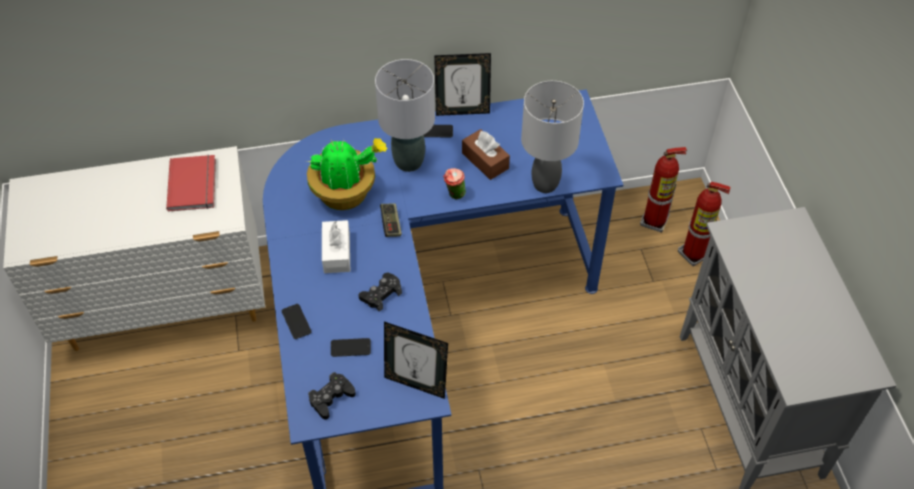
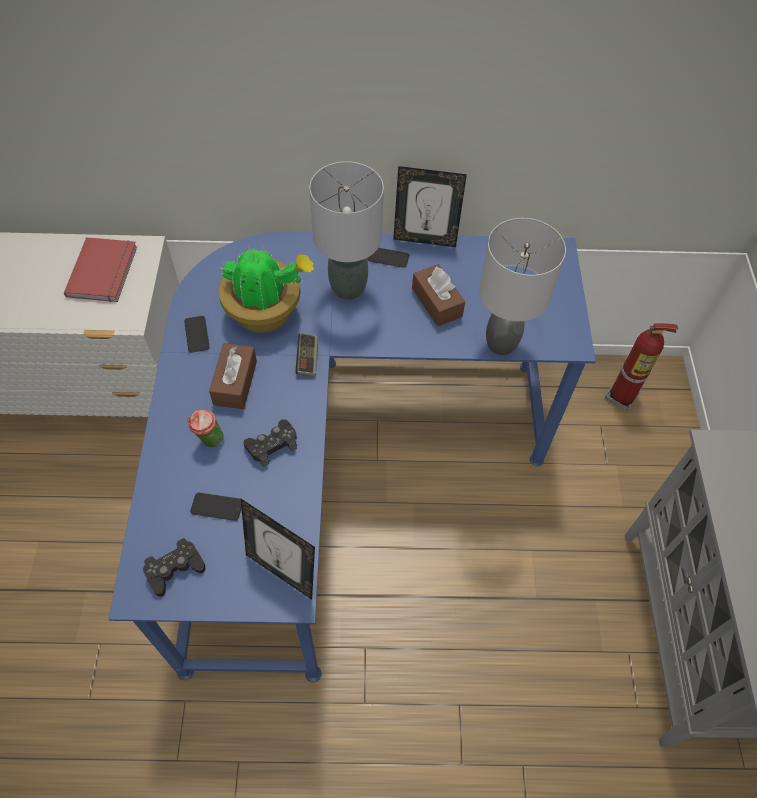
camera: 10 degrees right, 5 degrees up
phone [282,304,311,339] -> phone moved to [184,316,210,353]
white tissue box [322,220,350,273] -> brown tissue box [209,343,257,409]
cup [443,168,466,200] -> cup moved to [187,410,224,447]
fire extinguisher [678,182,731,266] -> none

